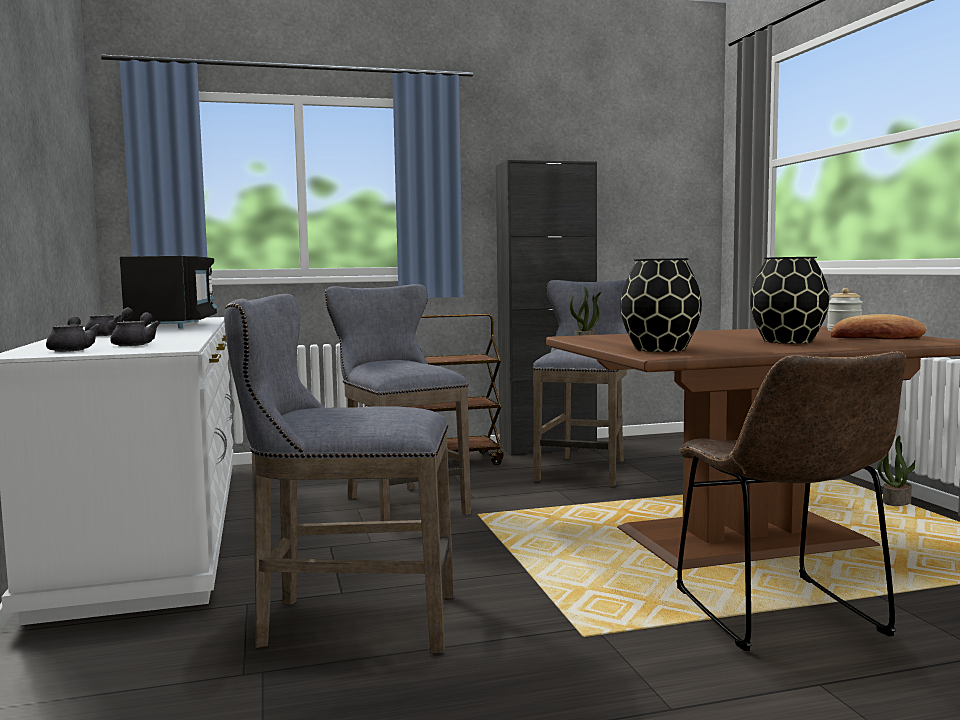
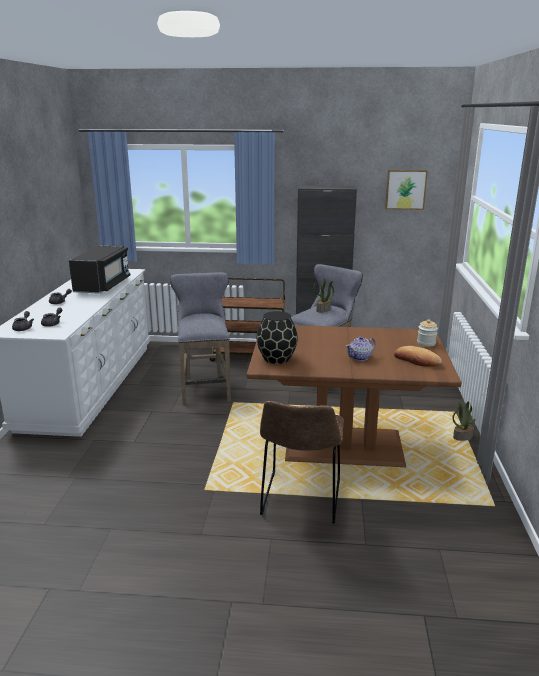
camera: 20 degrees right, 15 degrees up
grey stool [224,294,454,653] -> none
black vase [750,257,829,344] -> teapot [346,336,376,361]
none -> picture [385,170,428,210]

